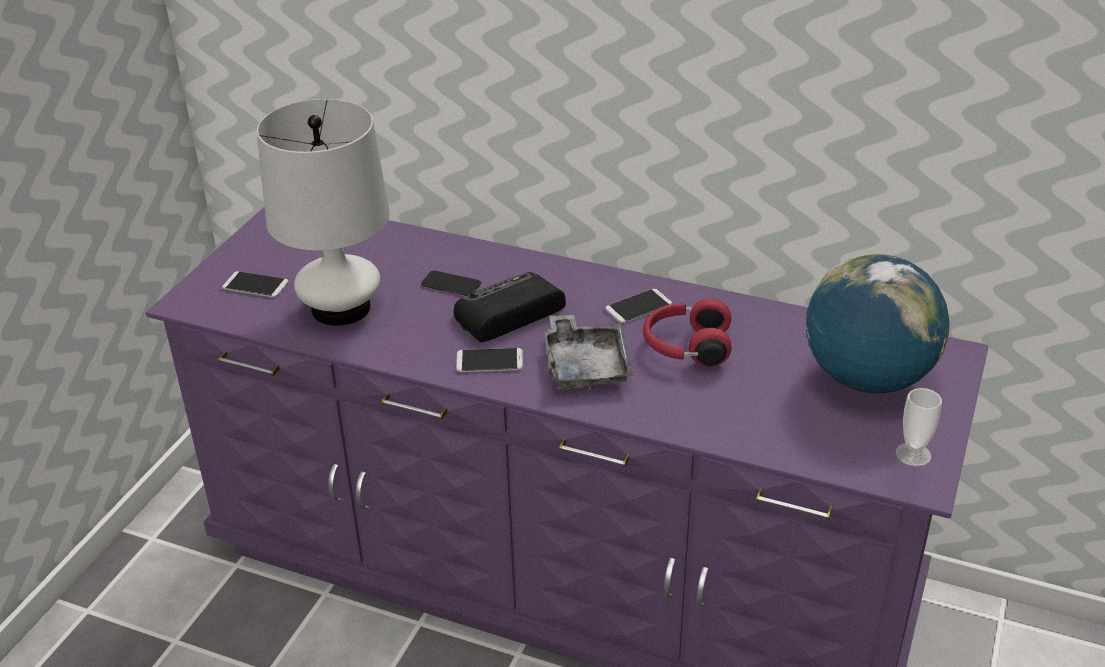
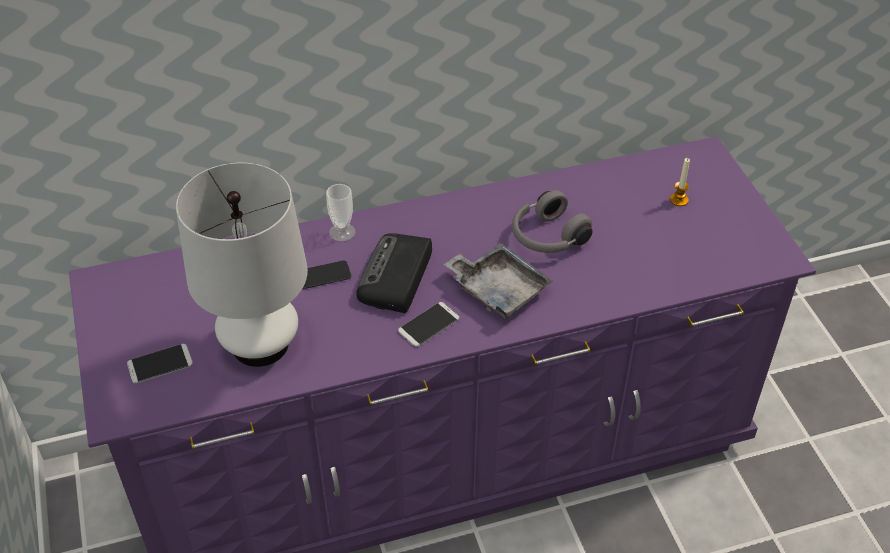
camera: 40 degrees left, 10 degrees up
phone [605,289,672,323] -> none
red headphones [643,299,732,366] -> grey headphones [512,190,593,253]
globe [806,254,949,393] -> candle [670,158,690,206]
cup [896,388,942,467] -> cup moved to [326,184,355,242]

